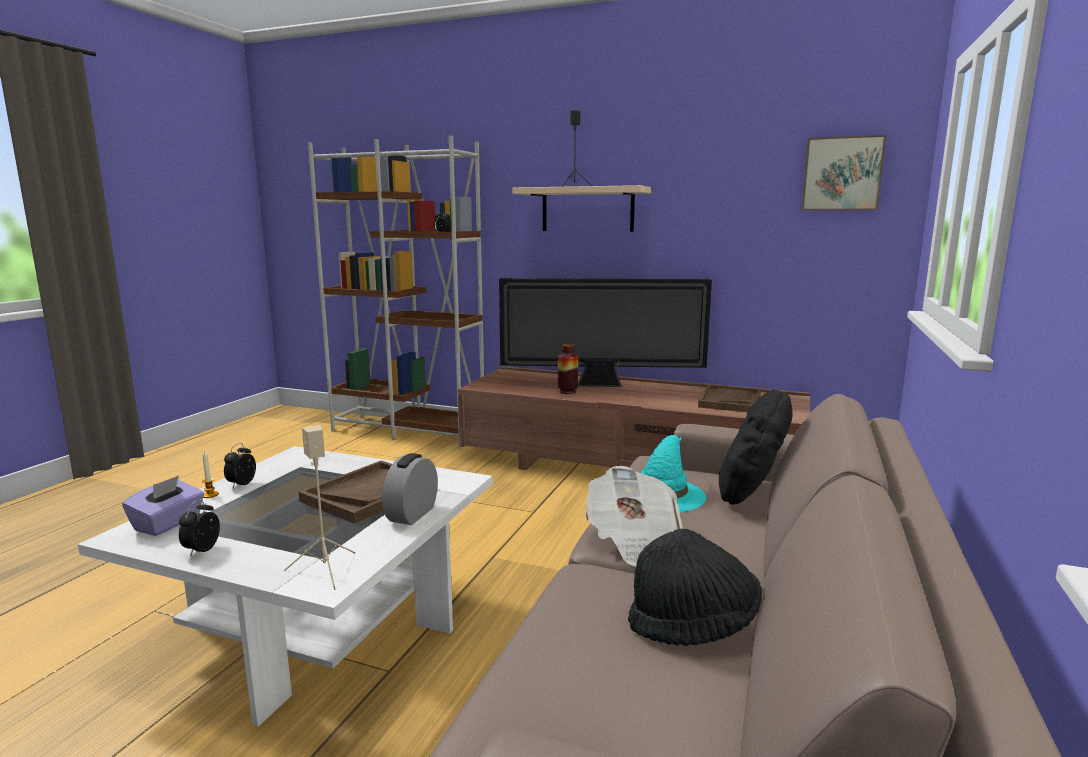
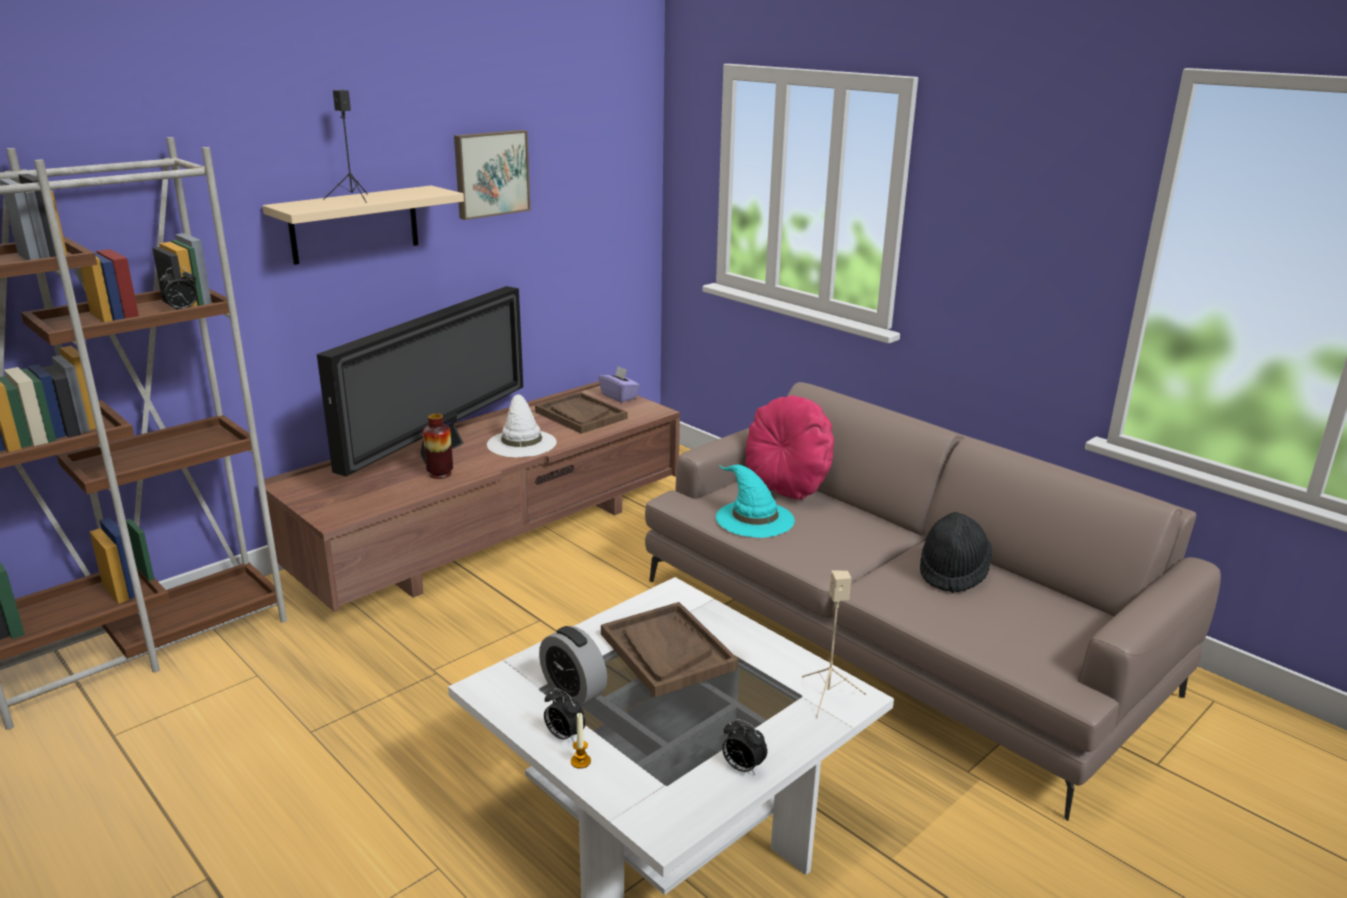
camera: 65 degrees left, 10 degrees up
purple tissue box [122,475,204,536] -> purple tissue box moved to [598,366,640,402]
alarm clock [382,453,438,525] -> alarm clock moved to [539,626,607,705]
newspaper [585,466,683,567] -> none
black pillow [719,389,793,505] -> pink pillow [745,396,834,500]
picture [802,135,886,210] -> picture moved to [454,130,531,220]
none -> white hat [487,394,557,457]

